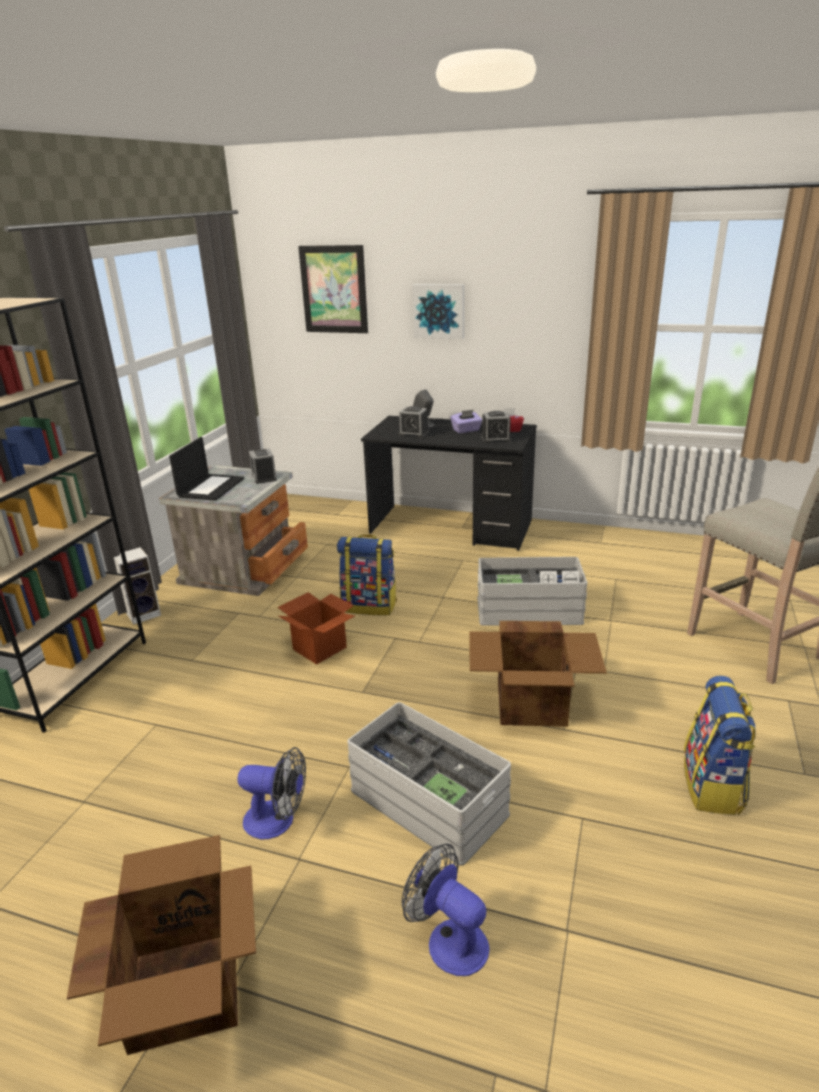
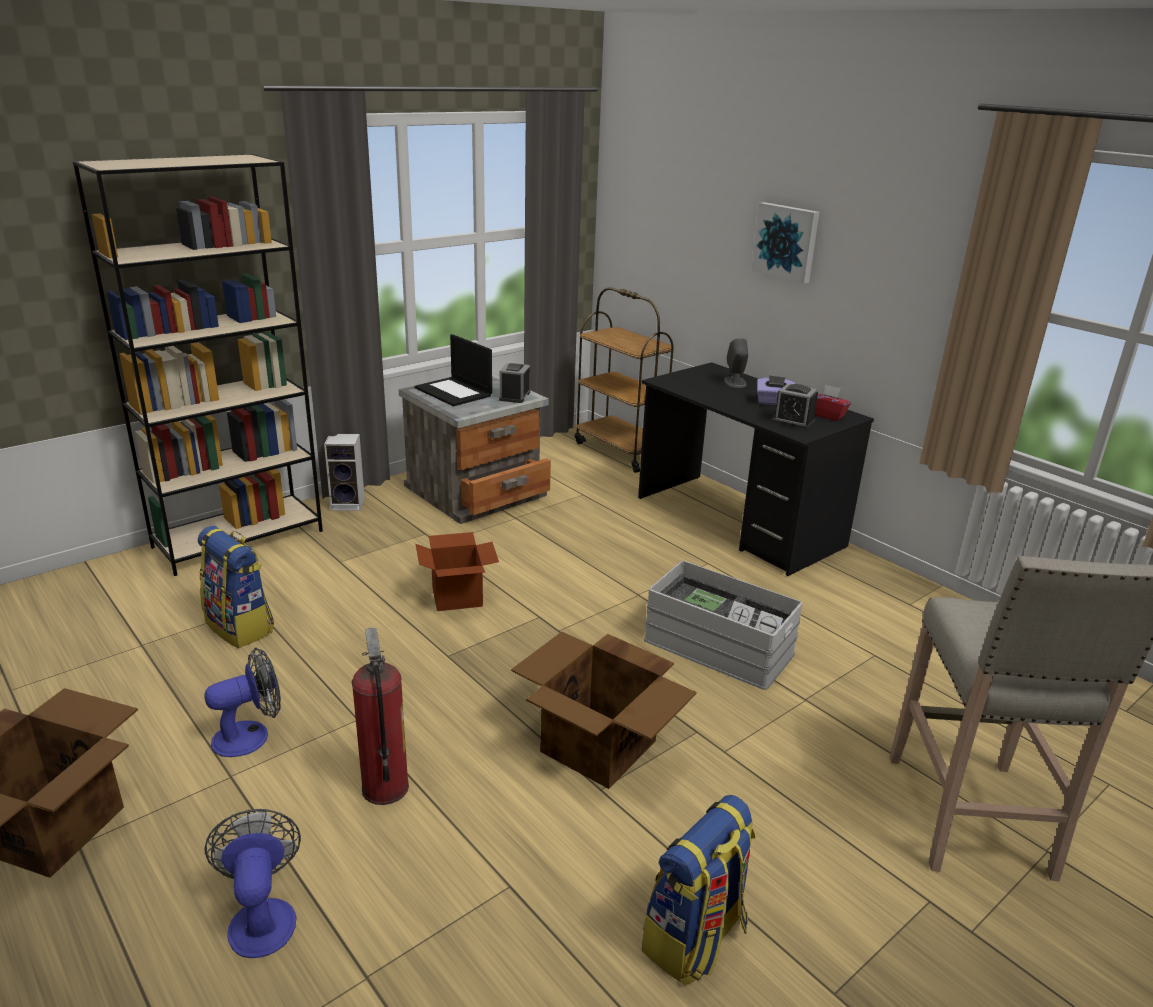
camera: 30 degrees right, 0 degrees up
laptop [169,437,244,501] -> laptop turned 90 degrees clockwise [415,334,492,406]
fan [237,747,306,840] -> fan turned 75 degrees counterclockwise [205,648,281,757]
picture [298,245,368,333] -> none
backpack [337,534,397,615] -> backpack moved to [198,526,274,648]
grey storage box [347,702,511,866] -> fire extinguisher [352,628,409,805]
alarm clock [398,406,429,438] -> none
none -> brown cart [574,287,674,473]

